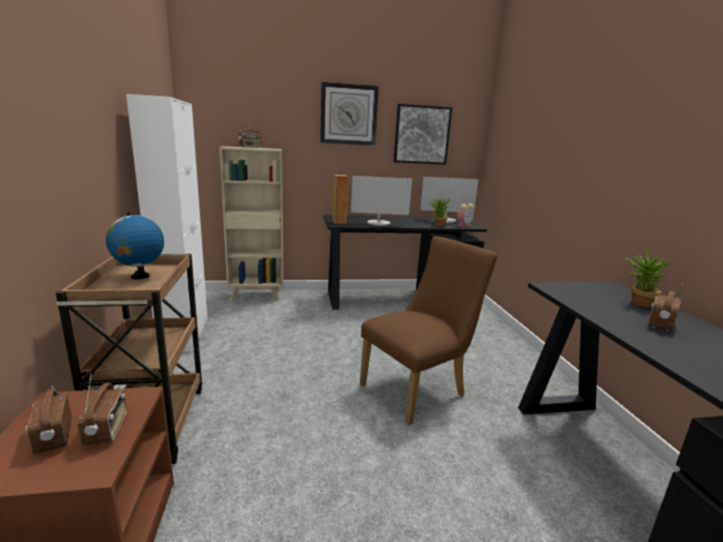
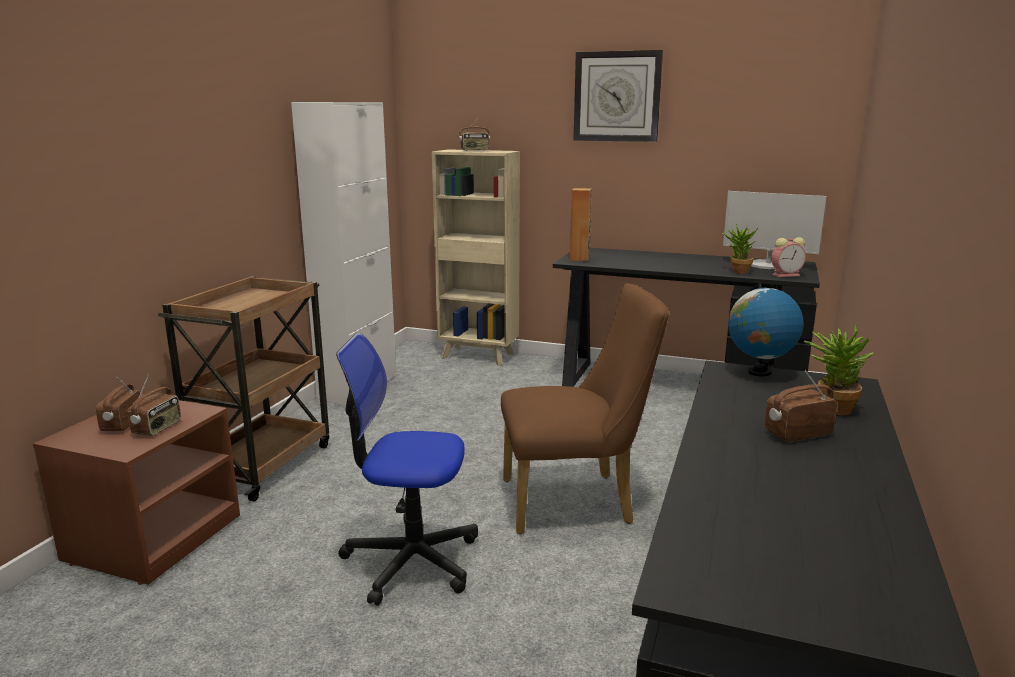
camera: 30 degrees right, 0 degrees up
globe [106,212,164,279] -> globe moved to [728,282,804,376]
monitor [351,176,412,226] -> none
picture [394,104,452,165] -> none
none -> office chair [336,333,478,606]

